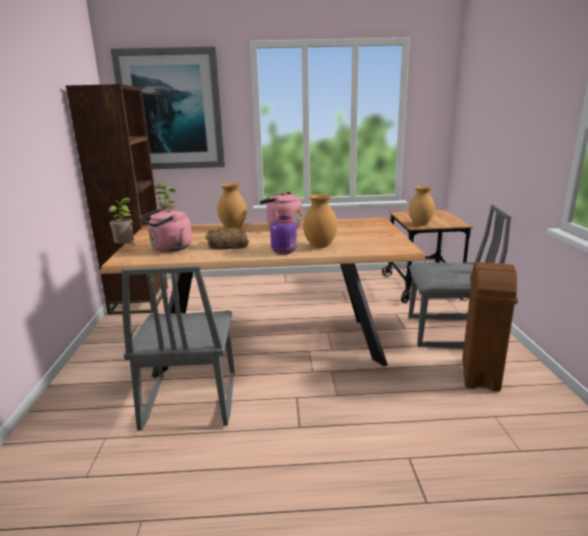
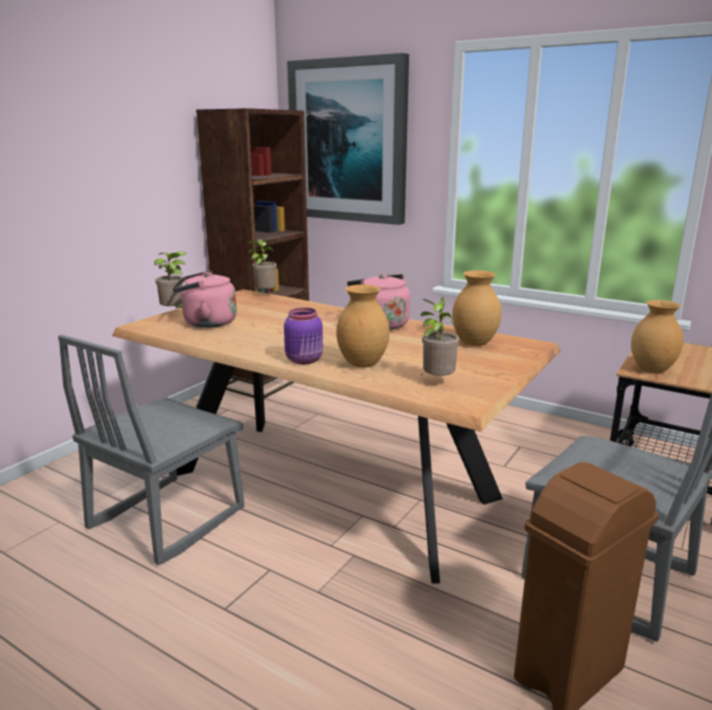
camera: 35 degrees right, 0 degrees up
bread [205,228,249,249] -> none
brown vase [217,183,247,228] -> brown vase moved to [452,270,502,346]
none -> potted plant [421,297,459,376]

